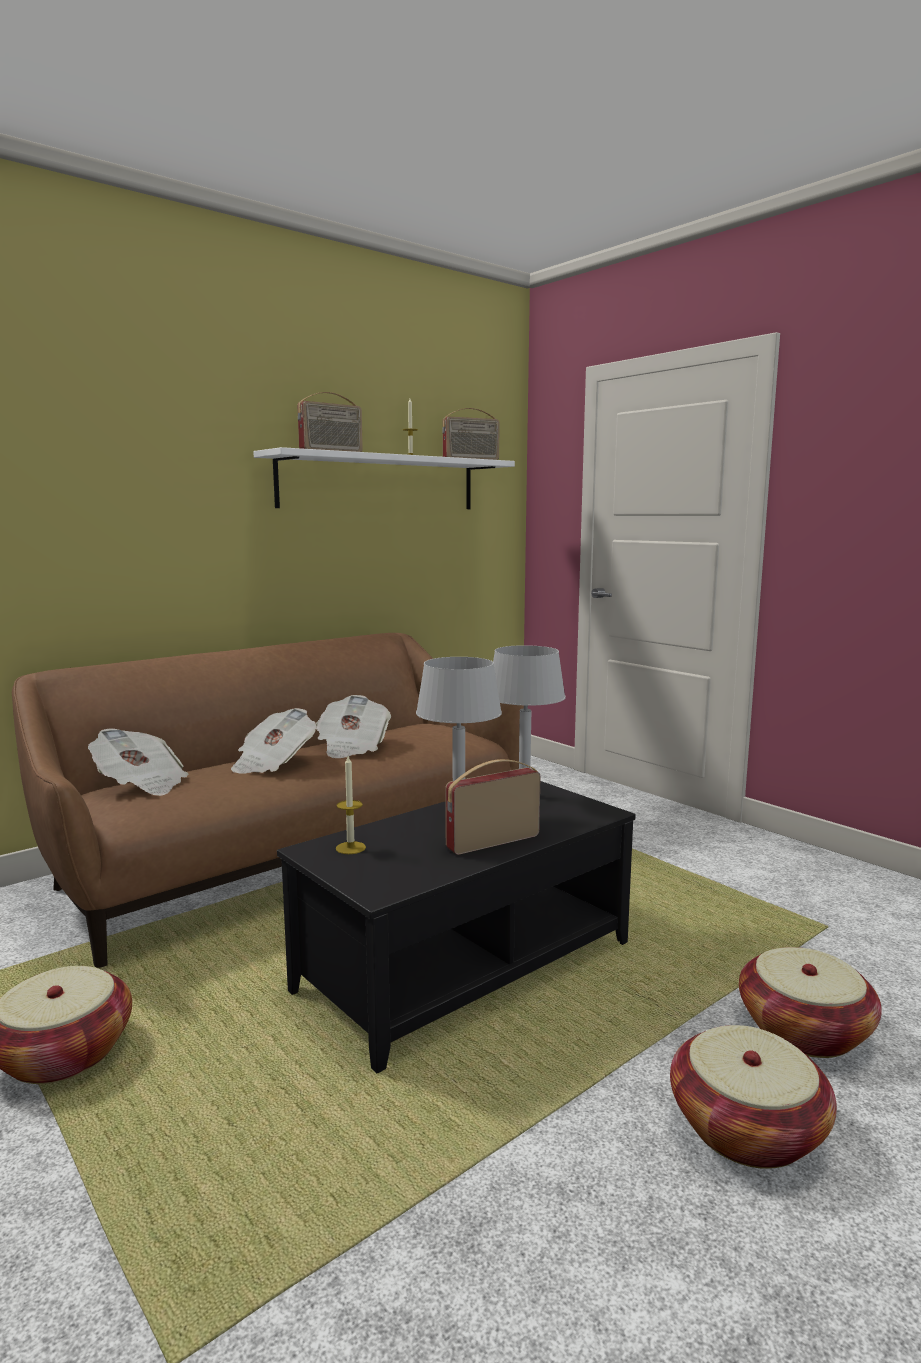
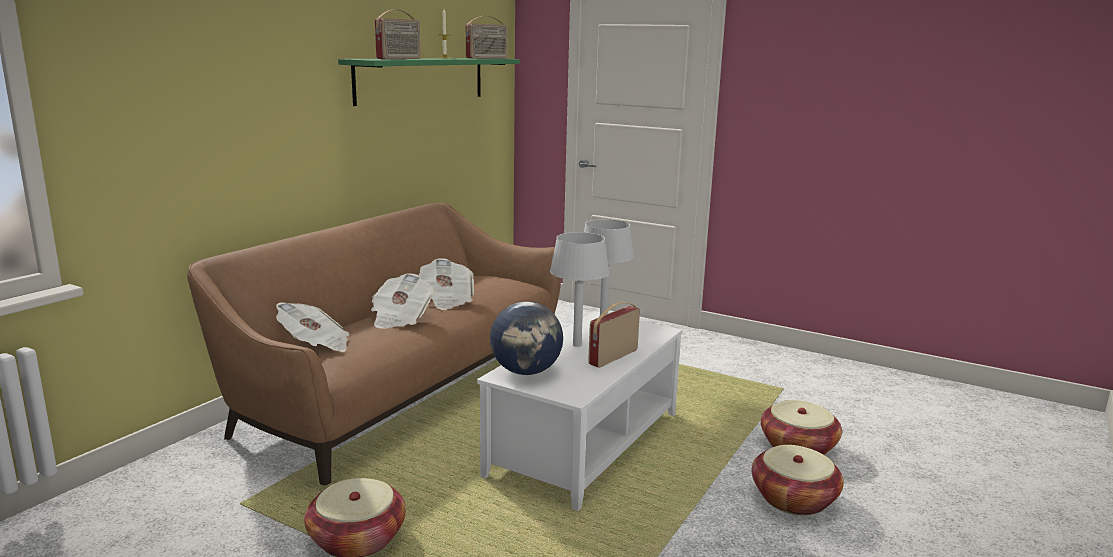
camera: 20 degrees left, 5 degrees up
white shelf [253,447,515,509] -> green shelf [338,58,520,106]
black coffee table [277,781,636,1073] -> white coffee table [477,311,683,511]
candle [336,756,366,854] -> globe [490,302,563,375]

